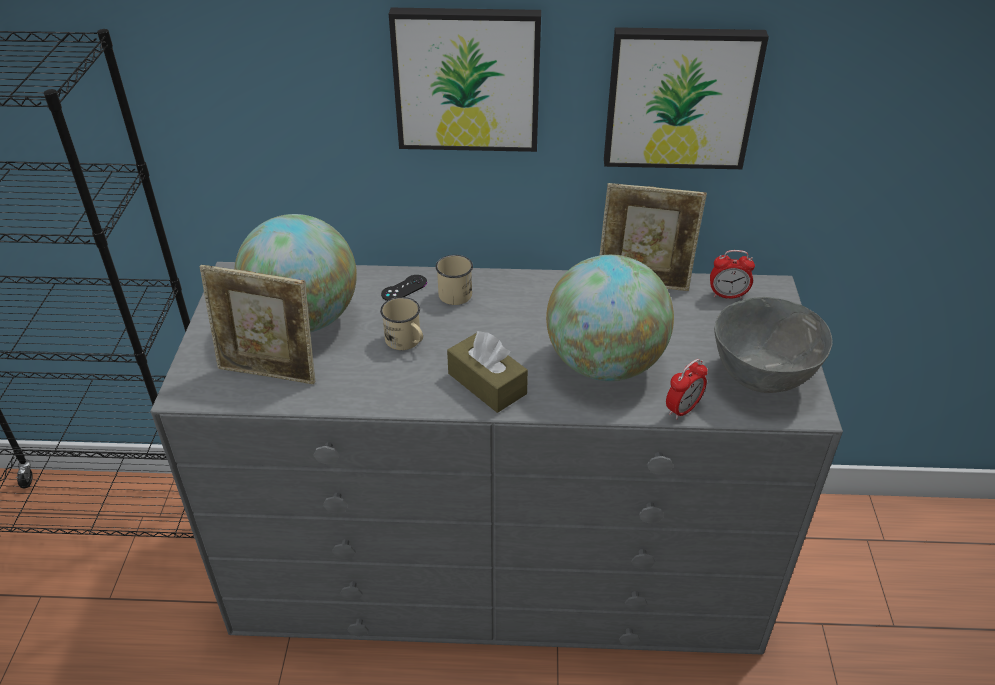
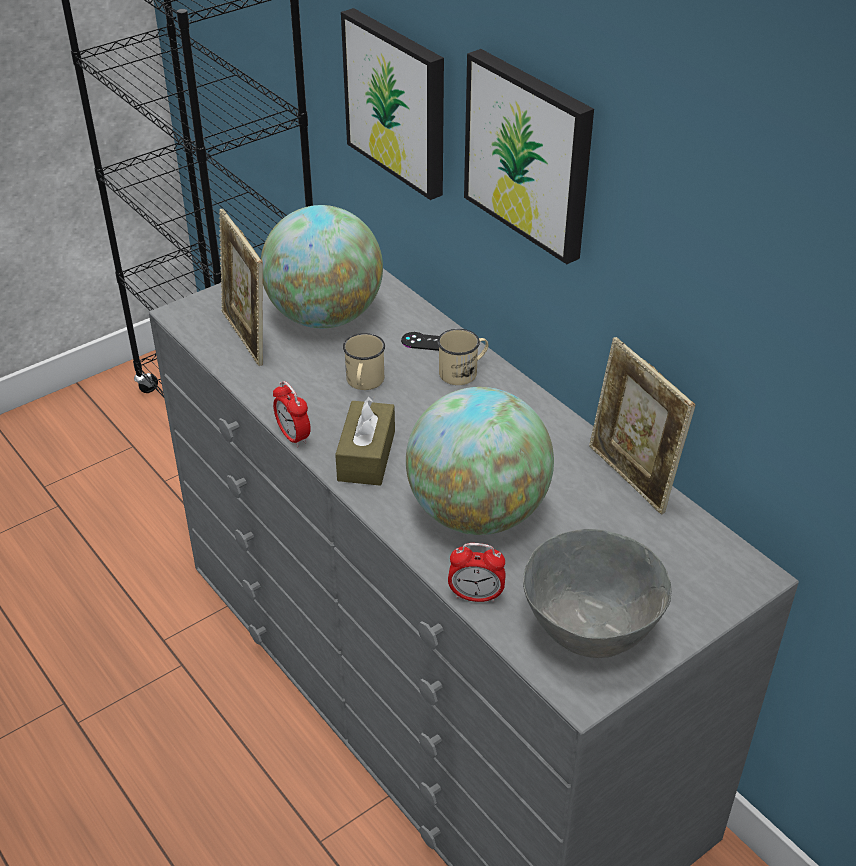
camera: 50 degrees right, 0 degrees up
picture [604,27,769,169] -> picture moved to [341,8,444,200]
alarm clock [710,250,755,299] -> alarm clock moved to [273,381,311,447]

